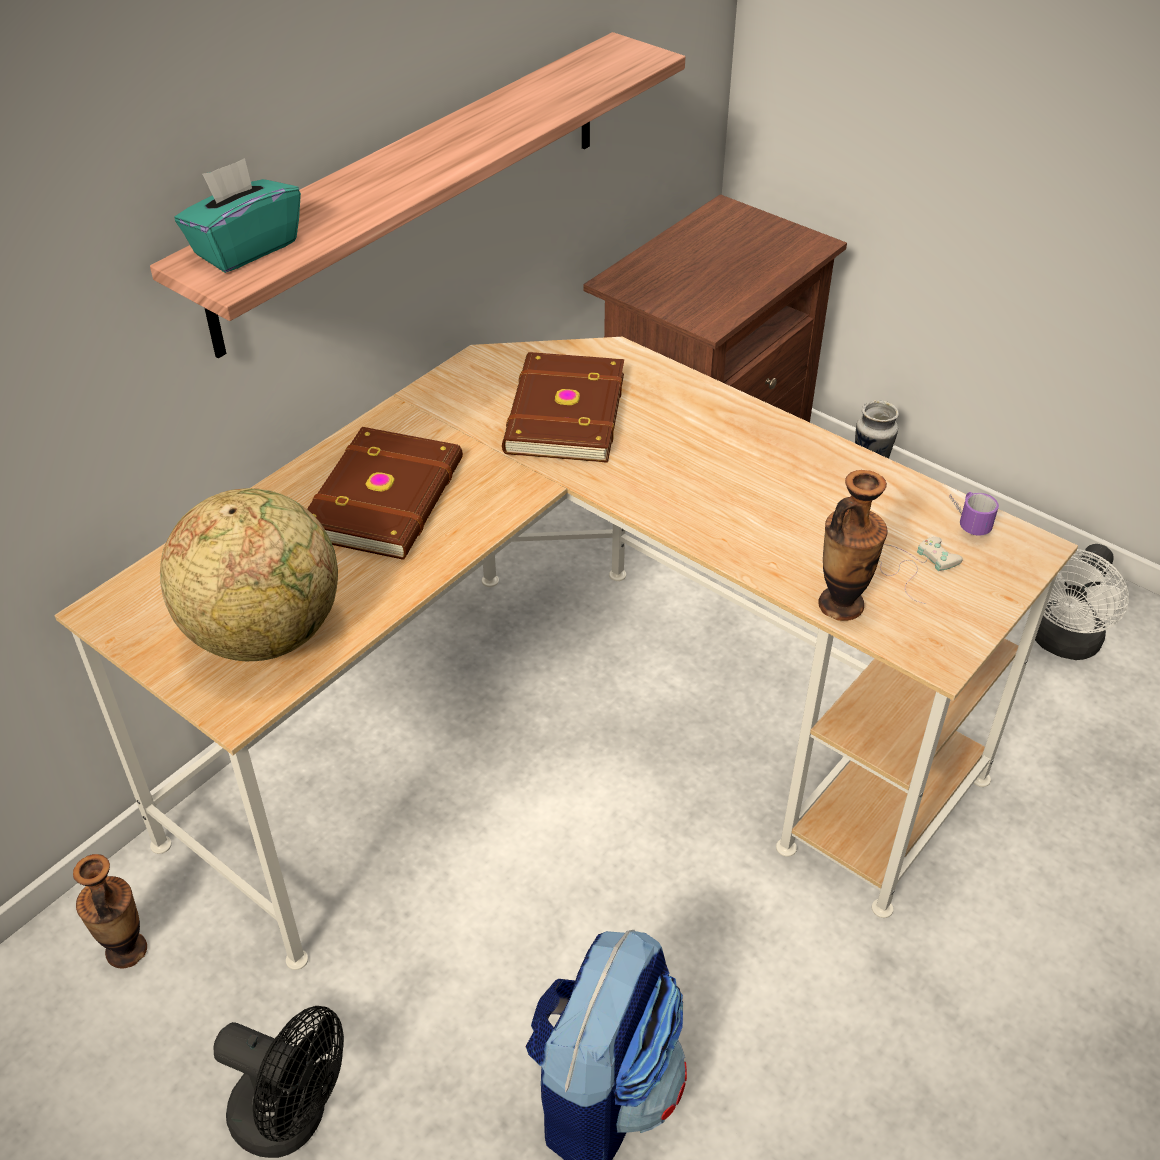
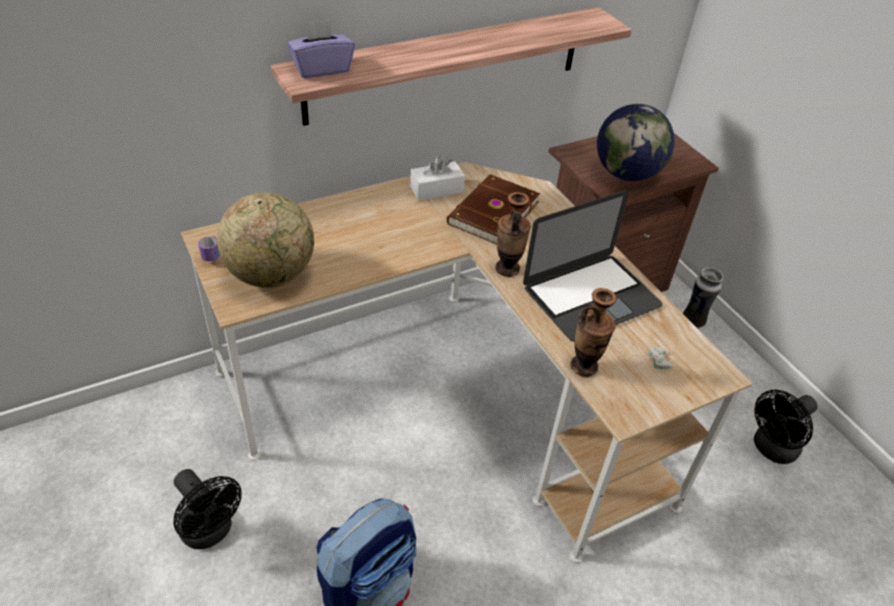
camera: 20 degrees right, 0 degrees up
vase [73,854,147,968] -> vase moved to [495,192,531,277]
turquoise tissue box [174,158,301,273] -> purple tissue box [287,20,355,78]
brown book [307,427,463,559] -> none
mug [949,492,999,536] -> mug moved to [198,236,220,262]
white fan [1035,544,1129,660] -> black fan [754,390,818,464]
none -> white tissue box [410,156,465,201]
none -> laptop [523,190,662,342]
none -> globe [597,104,675,181]

